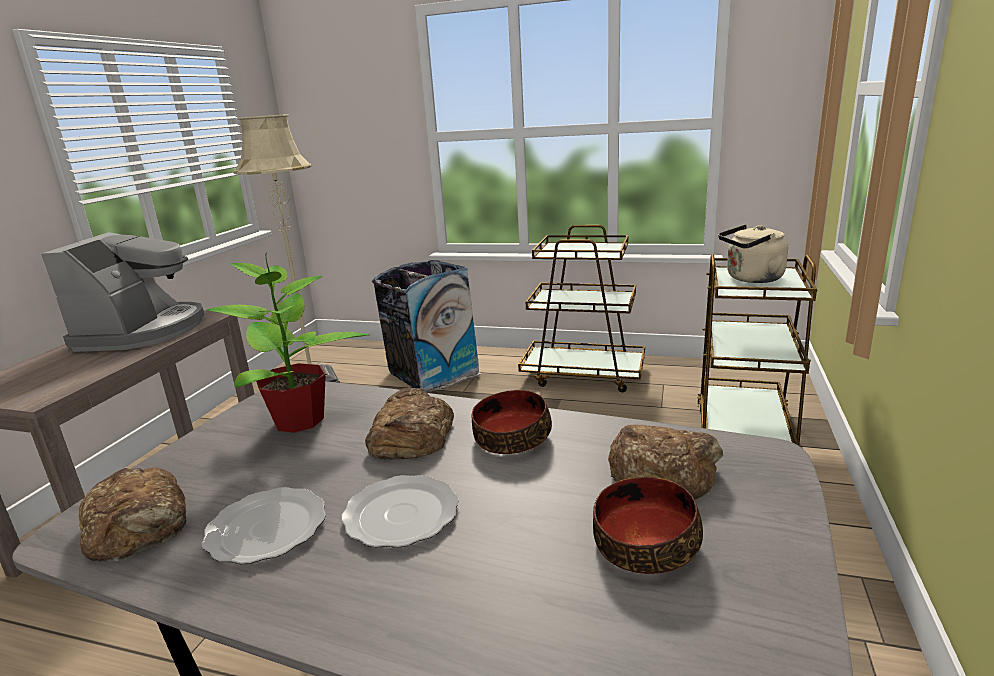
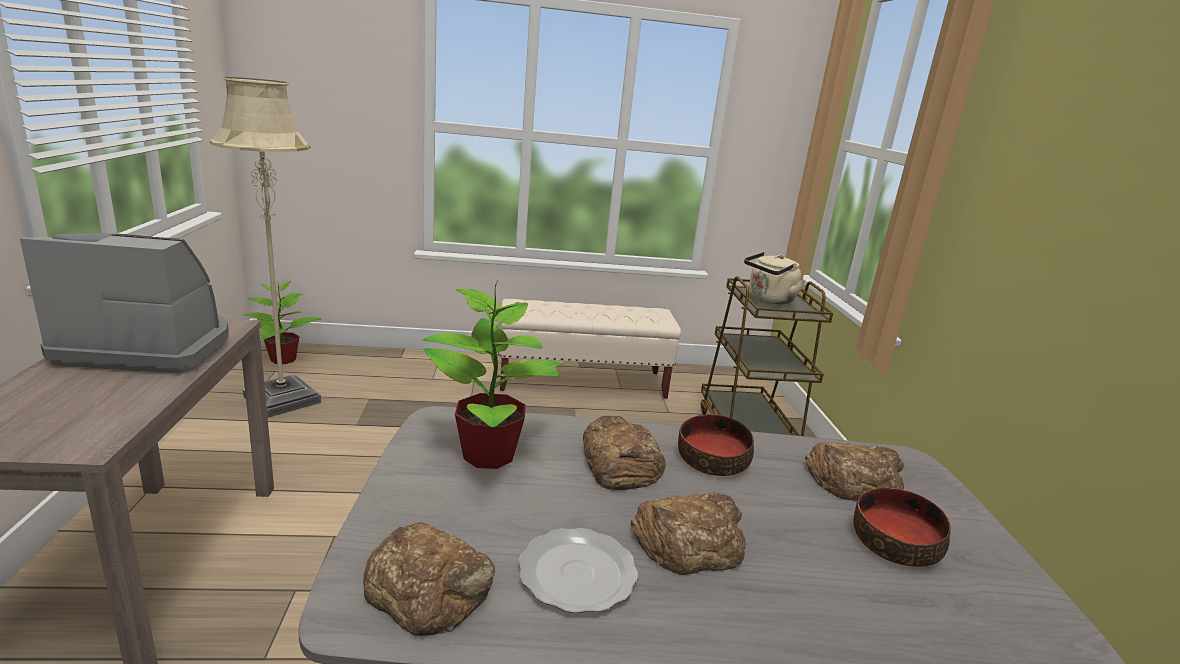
camera: 25 degrees left, 0 degrees up
coffee machine [41,232,204,352] -> coffee machine turned 75 degrees counterclockwise [20,233,229,373]
plate [341,475,459,548] -> bread [630,492,746,575]
trash can [371,260,481,392] -> none
brown cart [518,225,645,392] -> beige bench [498,299,681,399]
none -> potted plant [243,281,322,364]

